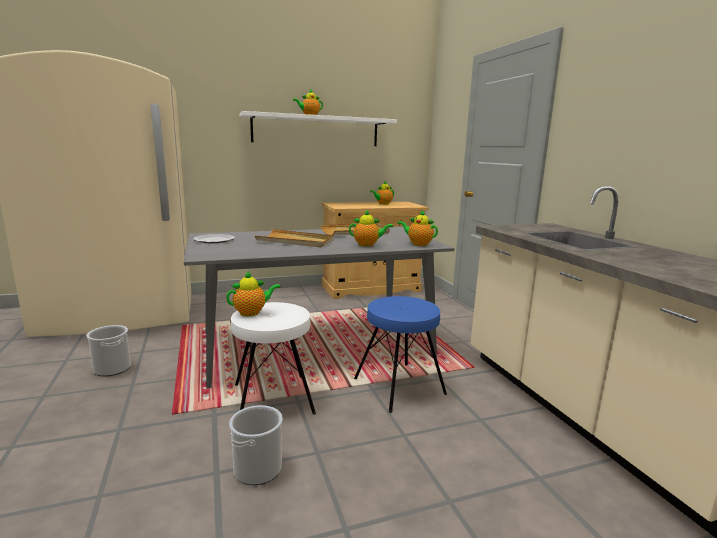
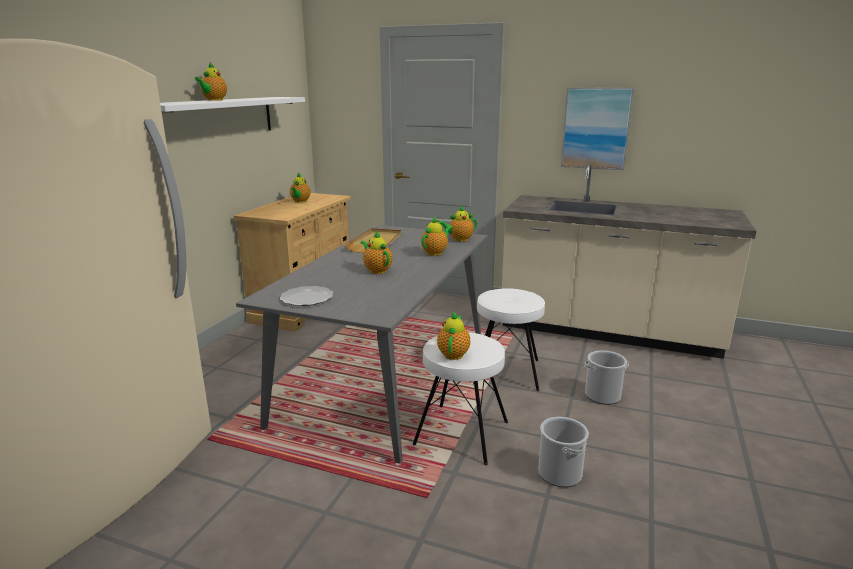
camera: 50 degrees left, 5 degrees up
bucket [86,325,131,376] -> bucket moved to [584,350,629,405]
beige tray [255,229,334,248] -> teapot [360,231,393,274]
blue stool [354,296,447,413] -> white stool [473,288,545,391]
none -> picture [561,88,634,170]

